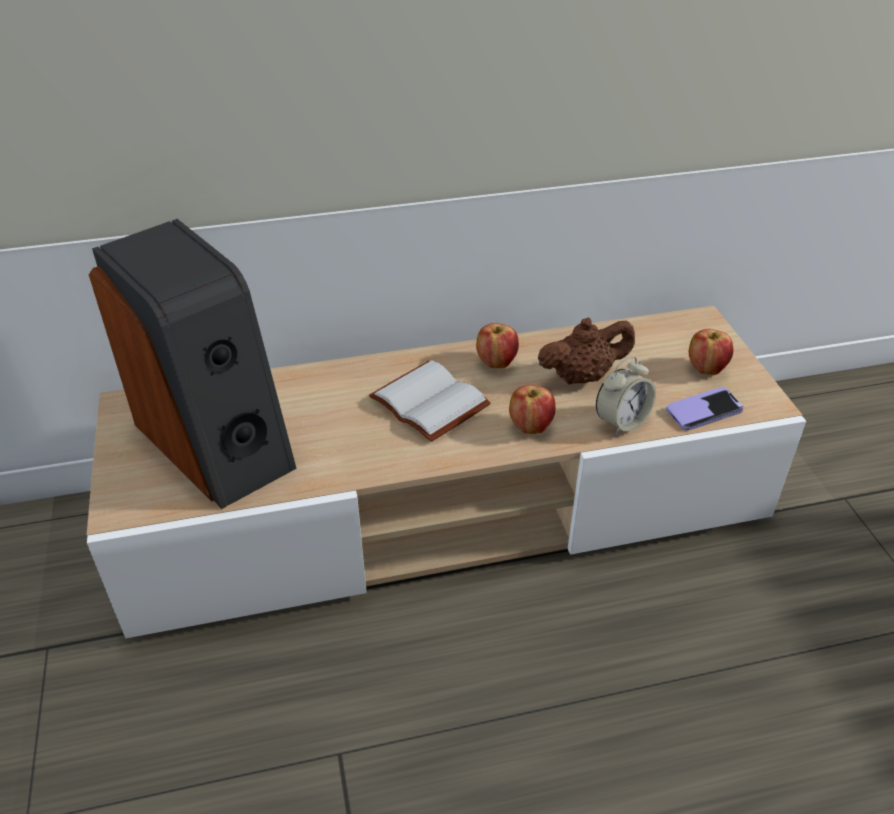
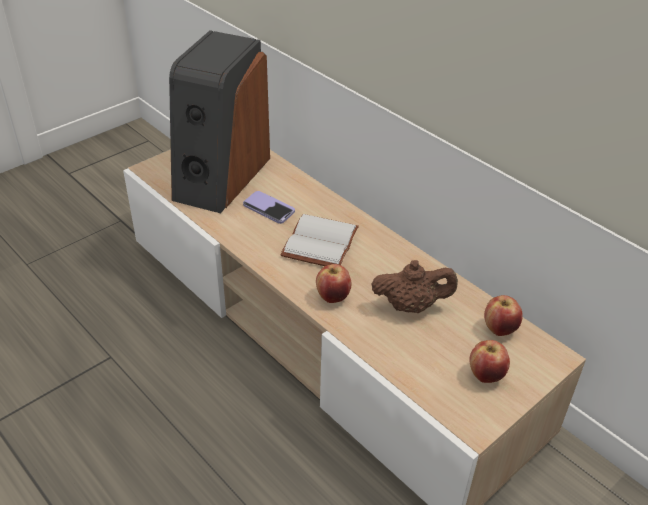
camera: 60 degrees right, 0 degrees up
apple [476,323,519,369] -> apple moved to [484,295,523,336]
brown teapot [538,318,635,384] -> brown teapot turned 45 degrees counterclockwise [371,260,458,313]
alarm clock [596,356,656,436] -> none
phone [666,387,744,431] -> phone moved to [243,191,295,224]

